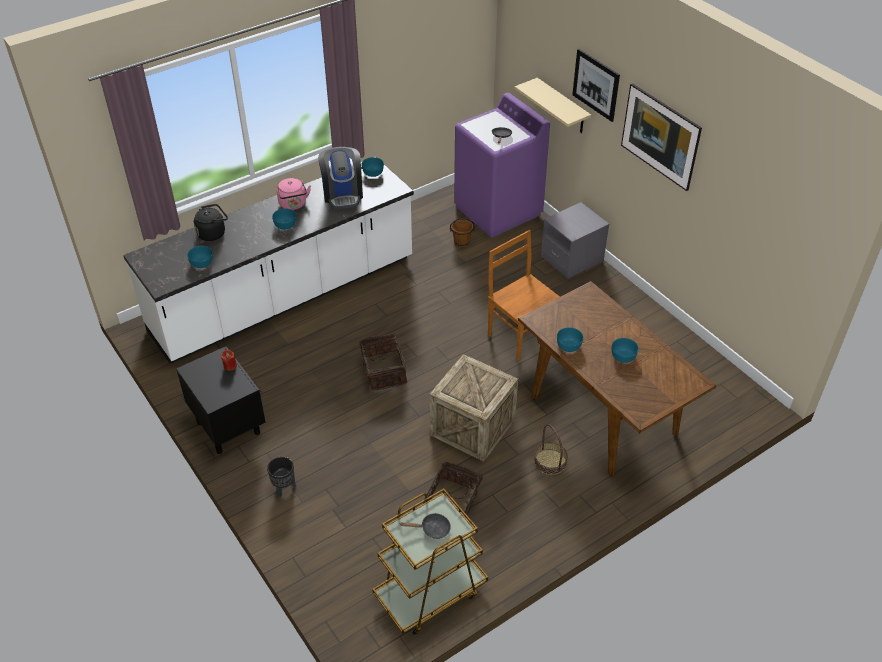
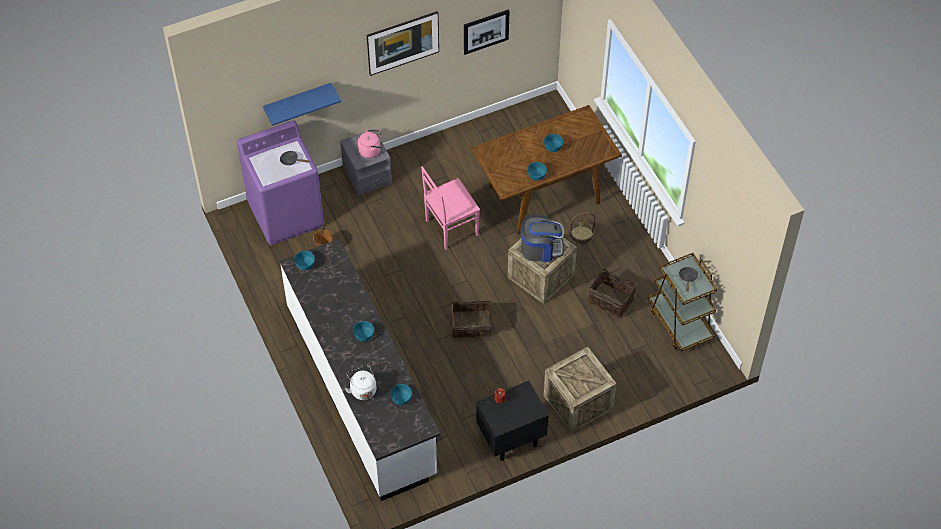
camera: 80 degrees left, 10 degrees up
black kettle [194,204,228,241] -> white kettle [345,365,377,400]
black planter [267,457,296,497] -> crate [543,347,617,433]
pink kettle [277,178,311,210] -> pink kettle moved to [357,130,382,158]
coffee machine [318,147,363,209] -> coffee machine moved to [520,215,564,262]
brown chair [488,230,560,361] -> pink chair [421,166,480,250]
beige shelf [514,78,591,133] -> blue shelf [263,83,341,126]
picture [572,49,620,122] -> picture moved to [464,9,509,55]

